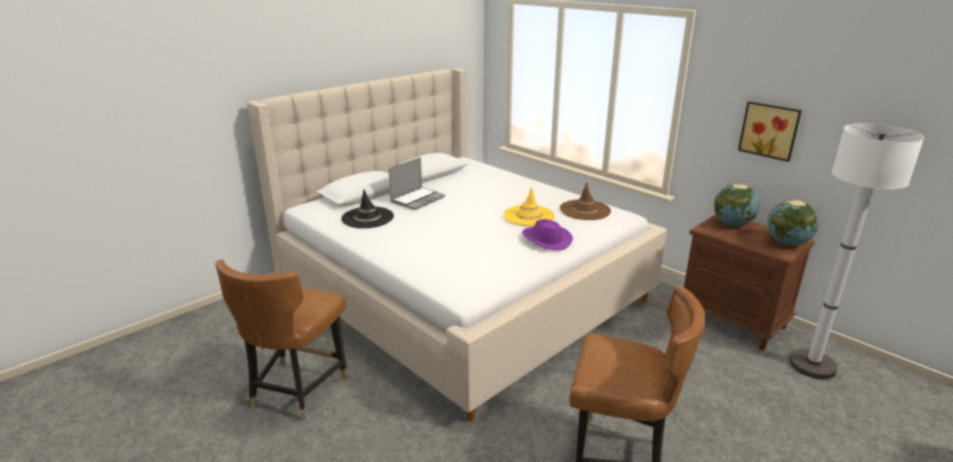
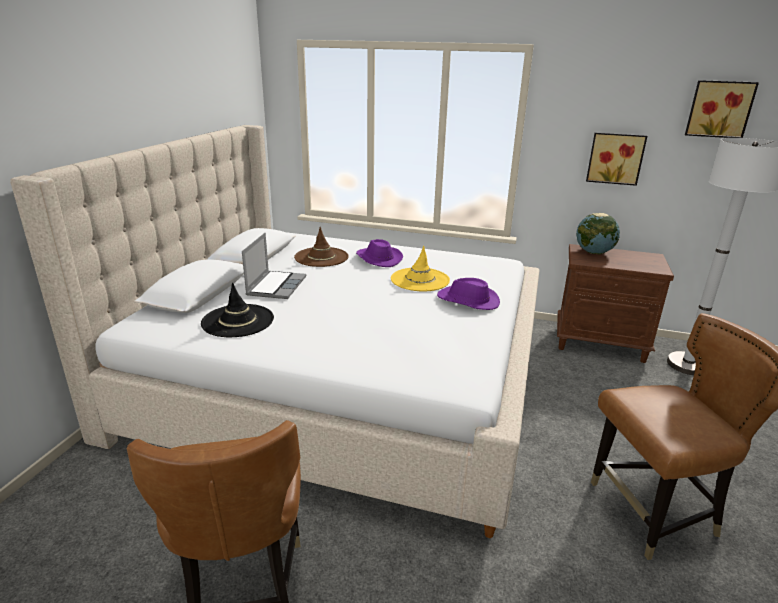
camera: 30 degrees left, 0 degrees up
brown hat [560,182,611,220] -> brown hat moved to [294,227,349,267]
globe [767,200,819,246] -> none
none -> purple hat [356,239,403,267]
none -> picture [685,80,759,138]

